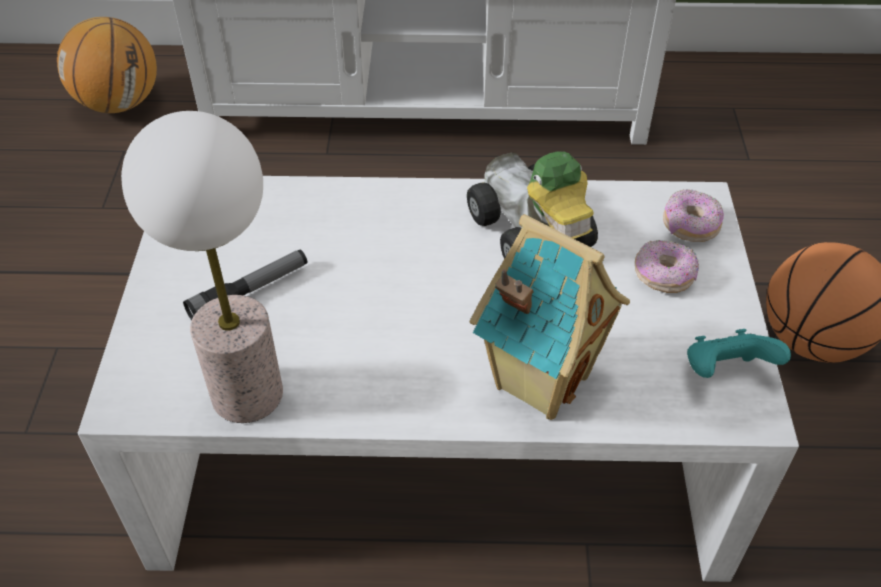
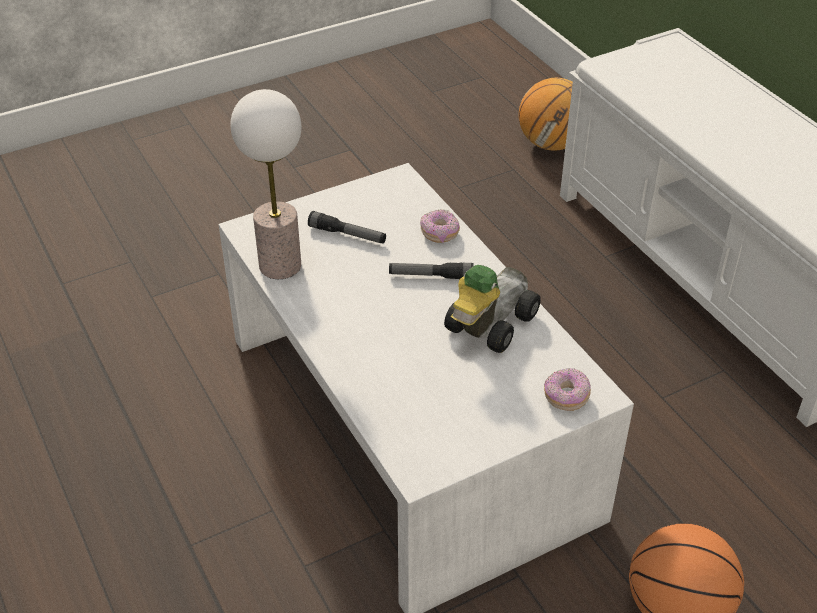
camera: 60 degrees right, 5 degrees down
toy house [470,214,630,420] -> none
donut [635,240,699,293] -> donut moved to [420,210,460,243]
turquoise game controller [687,329,791,378] -> none
none -> flashlight [389,262,474,279]

